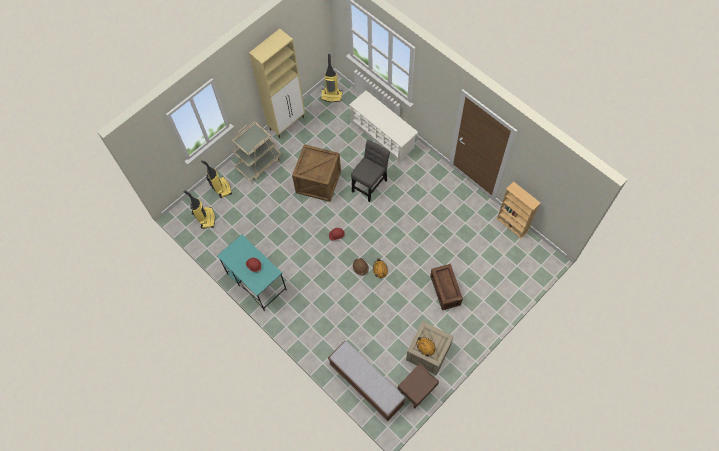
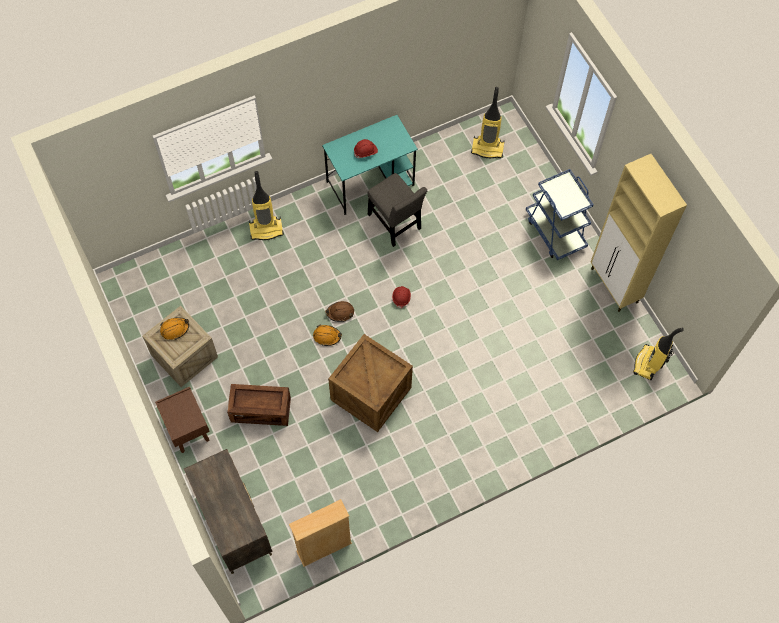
camera: 105 degrees right, 0 degrees up
vacuum cleaner [201,160,232,198] -> vacuum cleaner moved to [249,171,284,240]
beige cart [232,122,282,181] -> blue cart [526,169,594,260]
crate [292,144,341,202] -> crate moved to [328,334,413,432]
bench [328,341,405,421] -> none
white shoe rack [349,91,418,163] -> none
grey chair [351,140,390,202] -> grey chair moved to [368,173,427,247]
brown nightstand [398,363,439,408] -> brown nightstand moved to [155,387,210,453]
none -> dresser [184,449,273,574]

